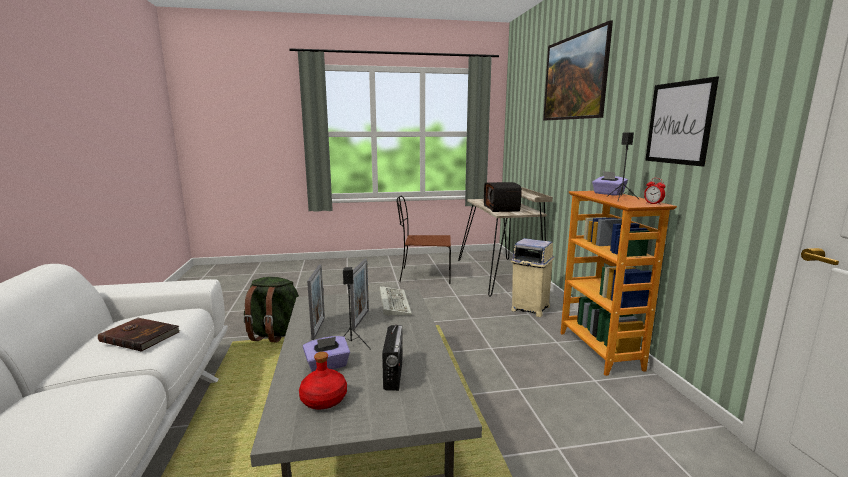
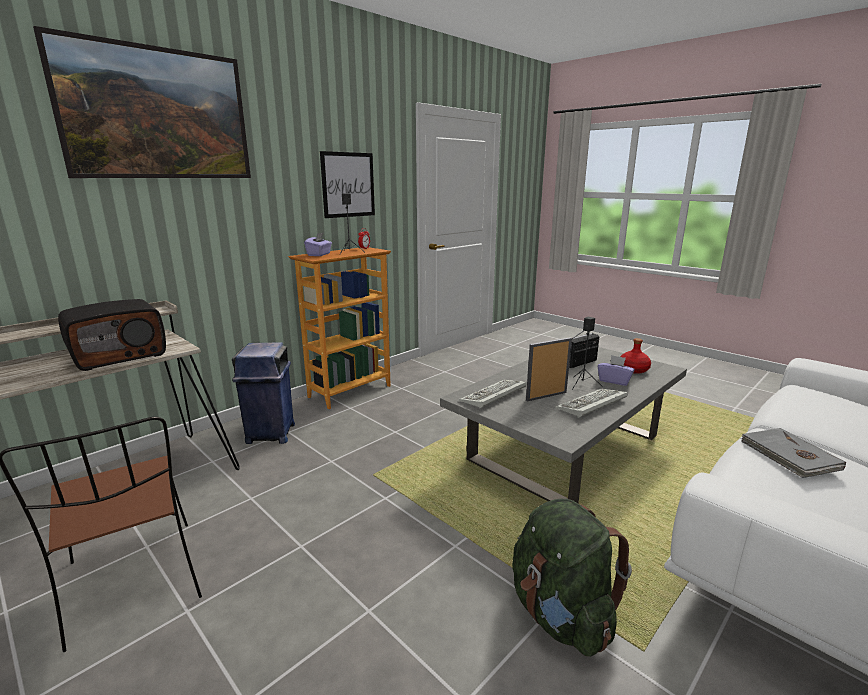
camera: 125 degrees left, 5 degrees up
brown book [98,318,180,352] -> grey book [740,428,846,478]
picture frame [307,265,325,340] -> keyboard [555,388,628,418]
beige trash can [511,238,554,317] -> blue trash can [232,343,295,444]

